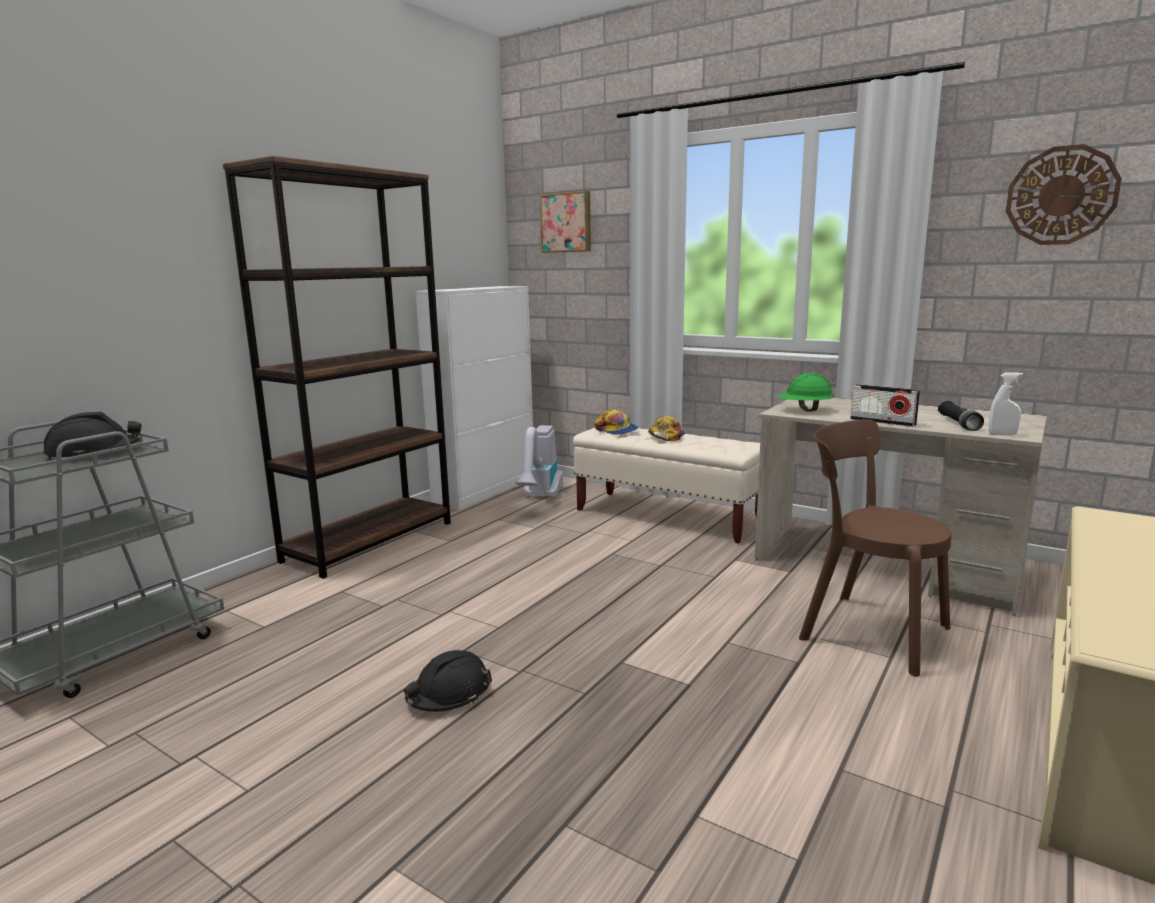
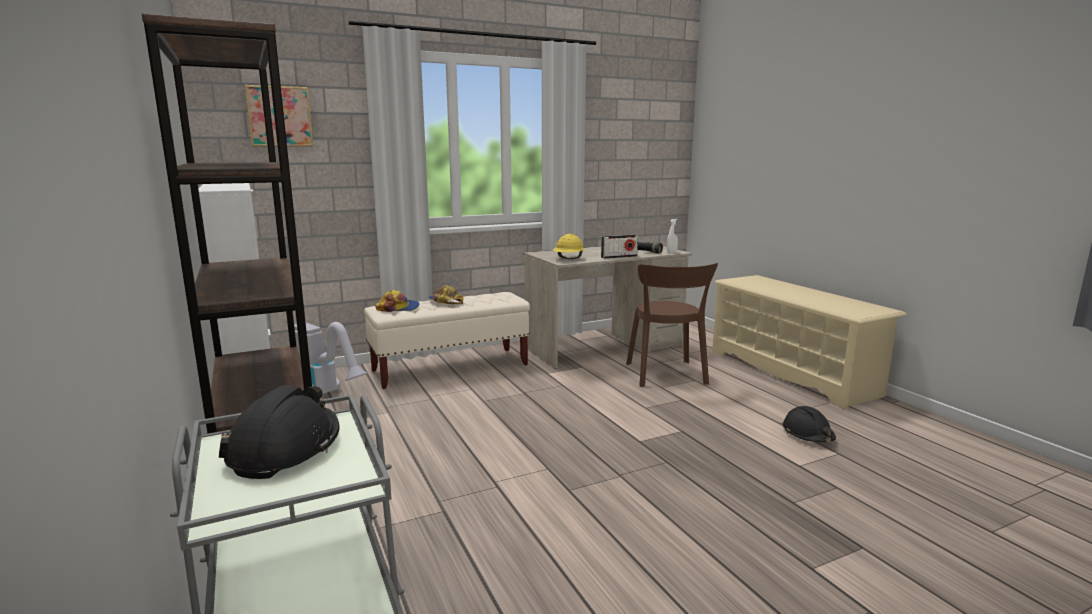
camera: 60 degrees left, 0 degrees up
black hard hat [404,650,492,712] -> black hard hat moved to [783,406,836,442]
green hard hat [777,373,834,412] -> yellow hard hat [553,234,584,259]
brown chair [799,419,952,677] -> brown chair turned 75 degrees counterclockwise [626,263,718,387]
wall clock [1006,144,1122,245] -> none

